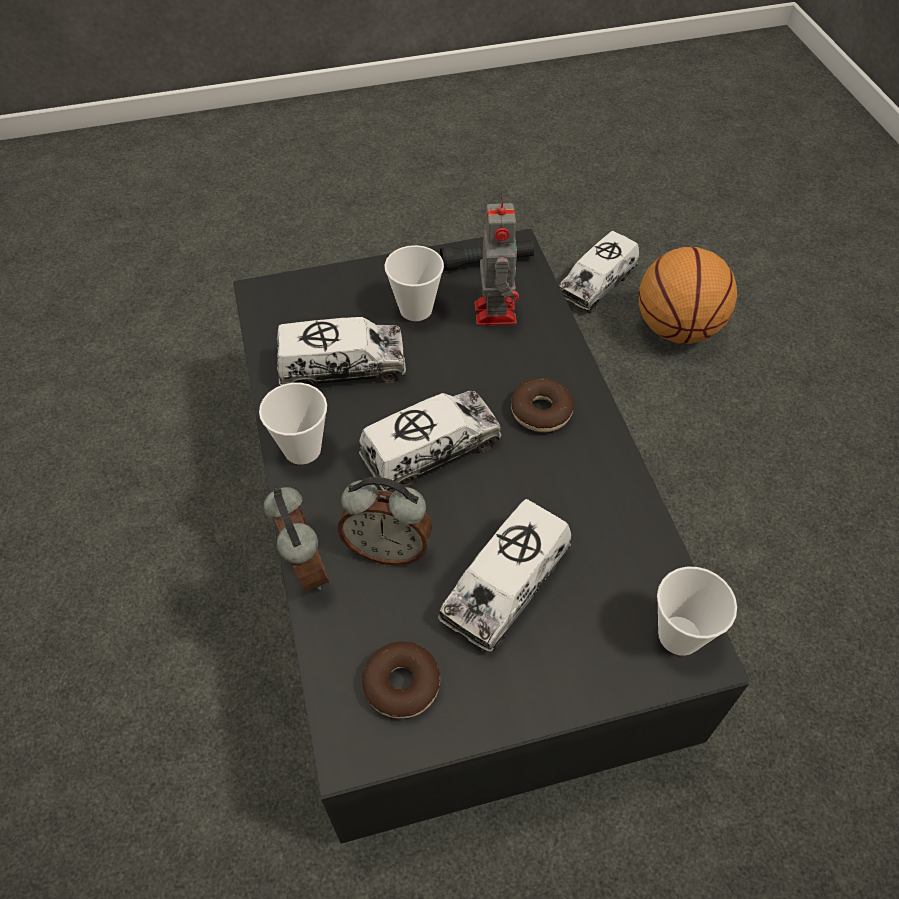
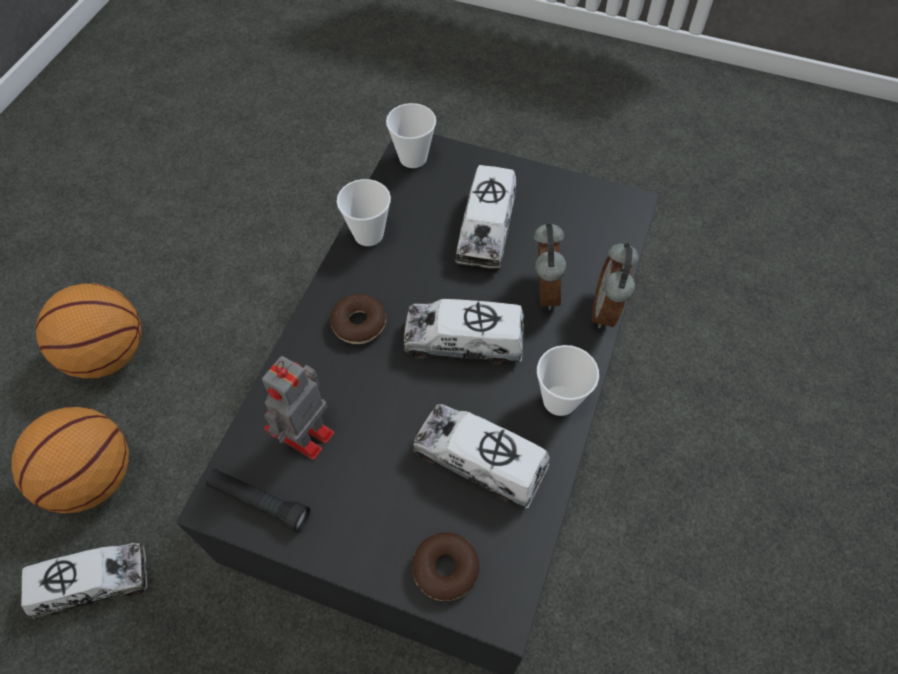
camera: 145 degrees left, 5 degrees up
alarm clock [338,477,432,566] -> alarm clock turned 45 degrees clockwise [534,222,566,310]
donut [362,642,440,719] -> donut moved to [412,532,479,601]
cup [385,245,444,321] -> cup moved to [337,179,391,246]
toy truck [438,499,571,652] -> toy truck turned 120 degrees clockwise [455,165,516,269]
none -> basketball [36,283,141,379]

